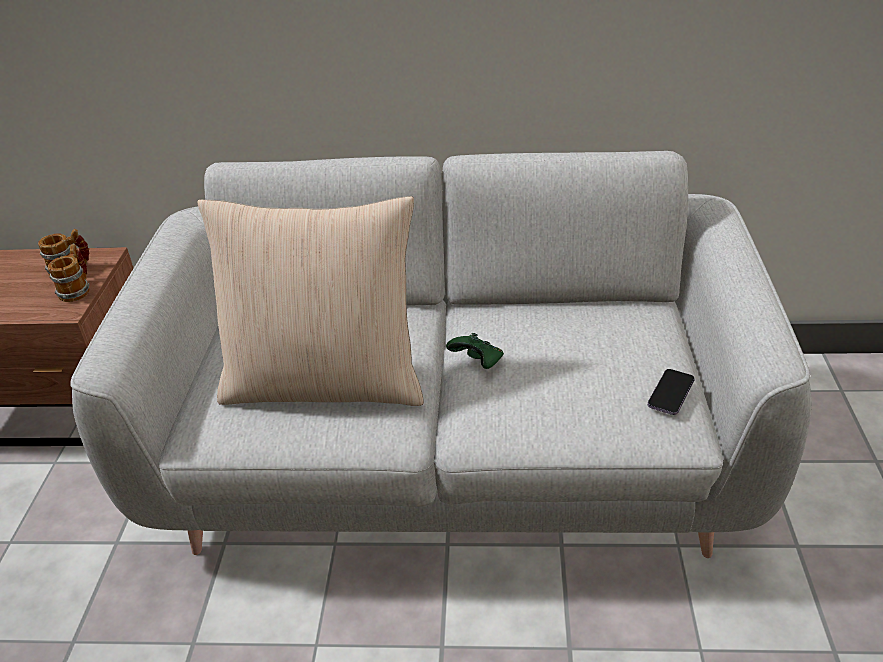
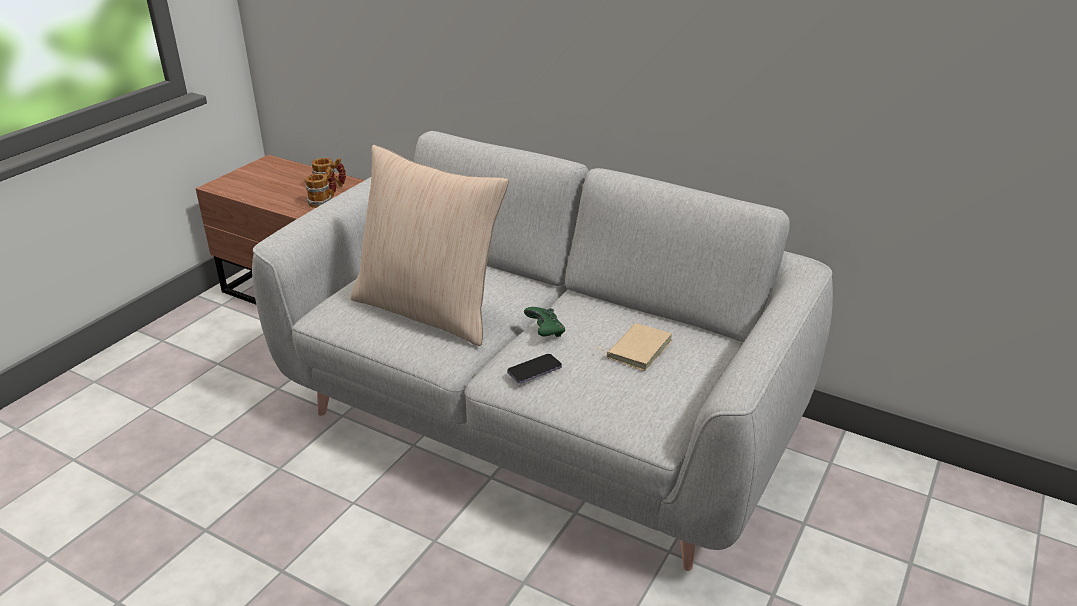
camera: 25 degrees right, 5 degrees down
phone [648,369,695,415] -> phone moved to [507,354,562,383]
none -> beige book [596,323,672,371]

